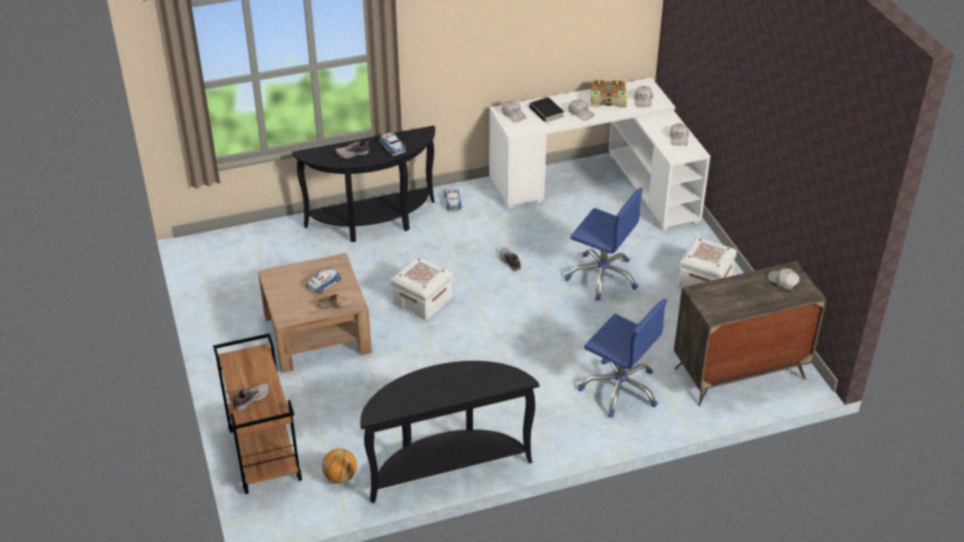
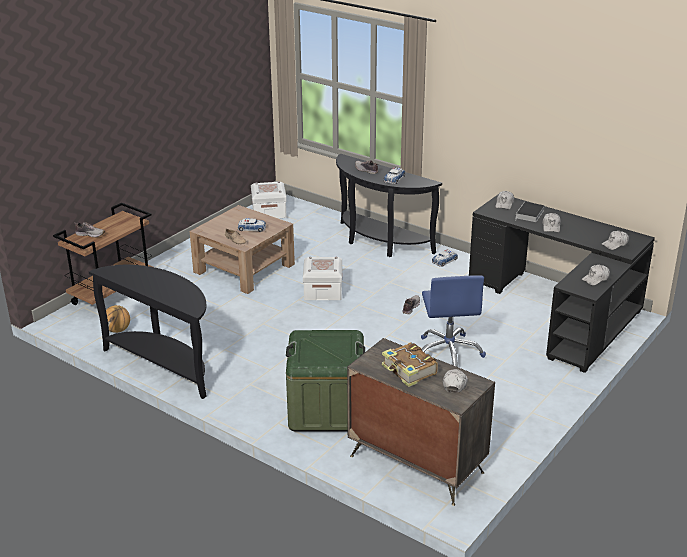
camera: 55 degrees right, 10 degrees down
white desk [489,78,710,230] -> black desk [469,195,655,373]
blue office chair [578,299,667,418] -> green storage box [286,330,365,431]
book [590,80,628,107] -> book moved to [382,342,438,387]
white storage box [678,238,737,287] -> white storage box moved to [251,181,287,218]

